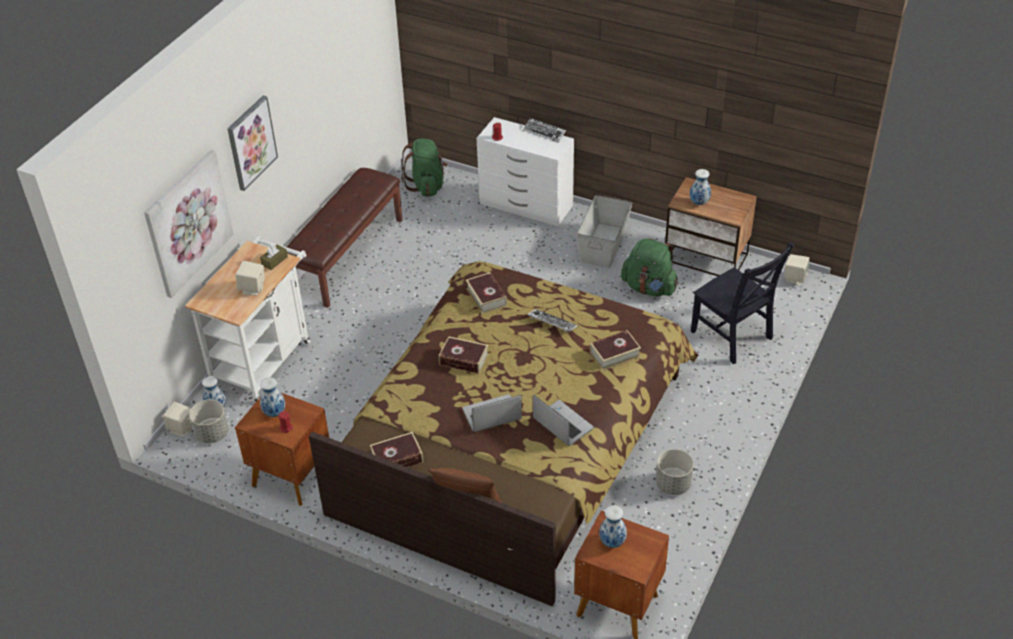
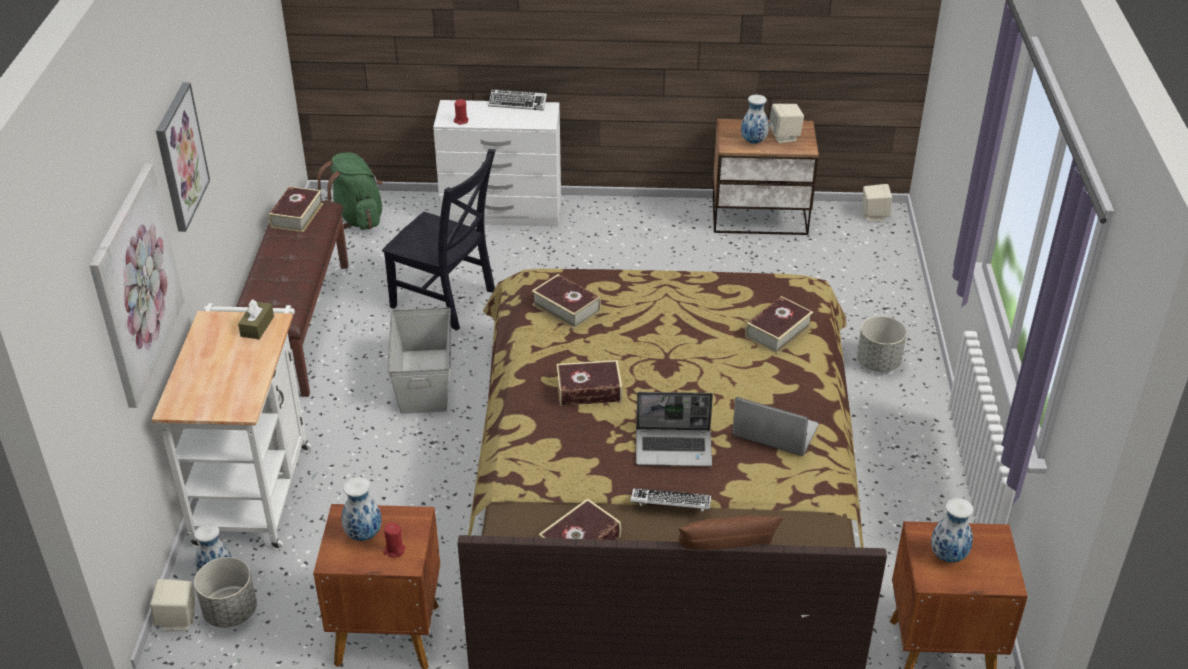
camera: 25 degrees left, 5 degrees down
beige speaker [235,261,265,296] -> beige speaker moved to [769,104,804,143]
laptop [462,394,522,432] -> laptop turned 135 degrees counterclockwise [636,392,713,466]
keyboard [528,309,577,332] -> keyboard moved to [630,488,711,511]
grey storage box [577,195,632,268] -> grey storage box moved to [388,307,451,414]
green backpack [621,238,678,296] -> none
grey planter [656,449,694,495] -> grey planter moved to [857,316,907,372]
black chair [691,242,795,364] -> black chair moved to [382,149,496,331]
none -> book [269,186,323,232]

